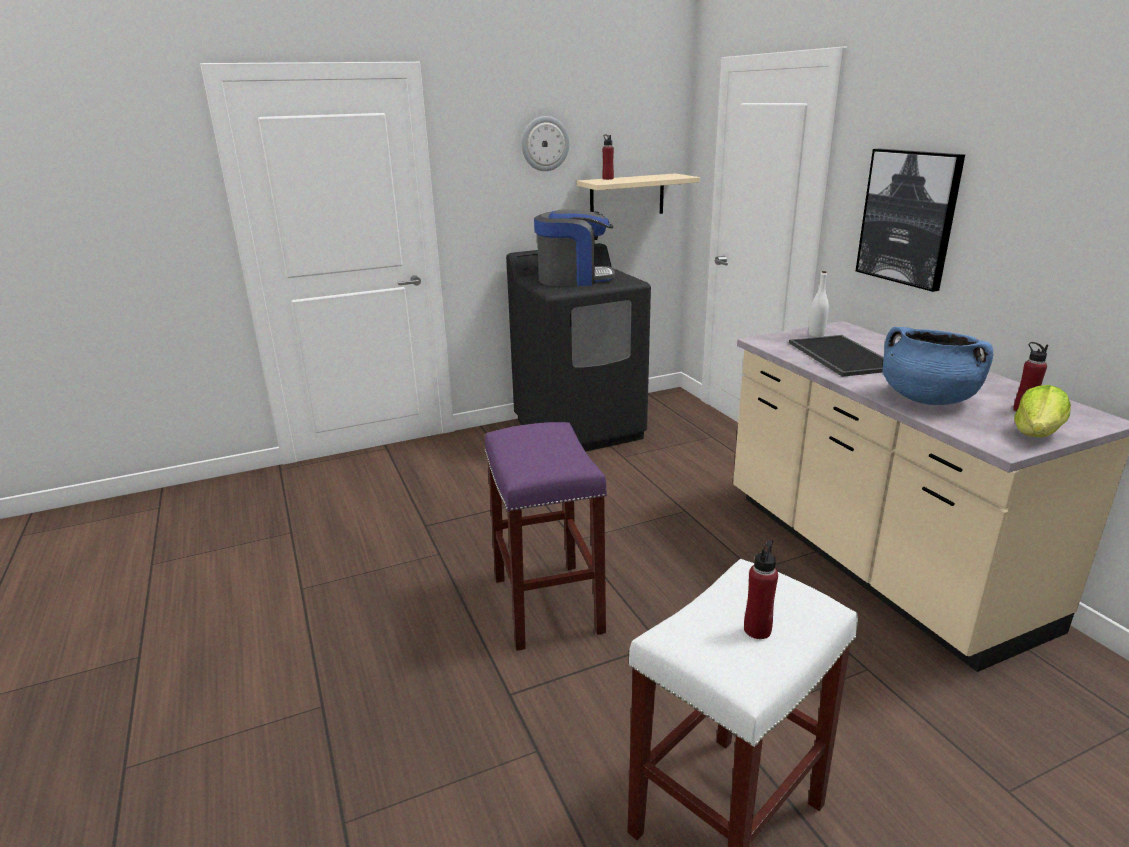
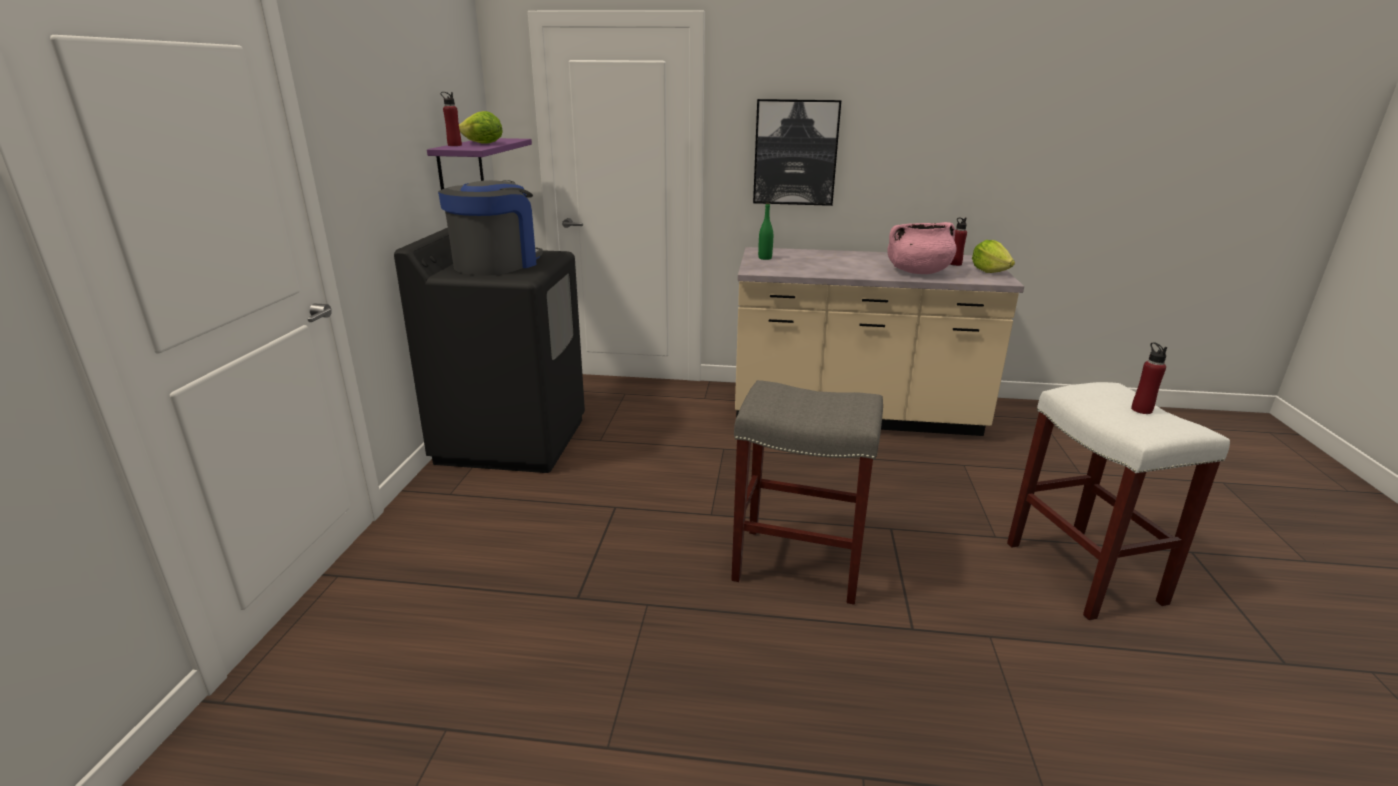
camera: 60 degrees left, 0 degrees up
purple stool [485,422,607,651] -> grey stool [731,380,883,605]
wall clock [521,116,569,171] -> none
beige shelf [577,173,700,214] -> purple shelf [427,138,532,190]
tray [789,335,884,377] -> none
white bottle [808,271,829,337] -> green bottle [758,203,773,260]
blue cooking pot [883,326,993,405] -> pink cooking pot [887,222,957,274]
none -> lettuce [459,111,503,143]

